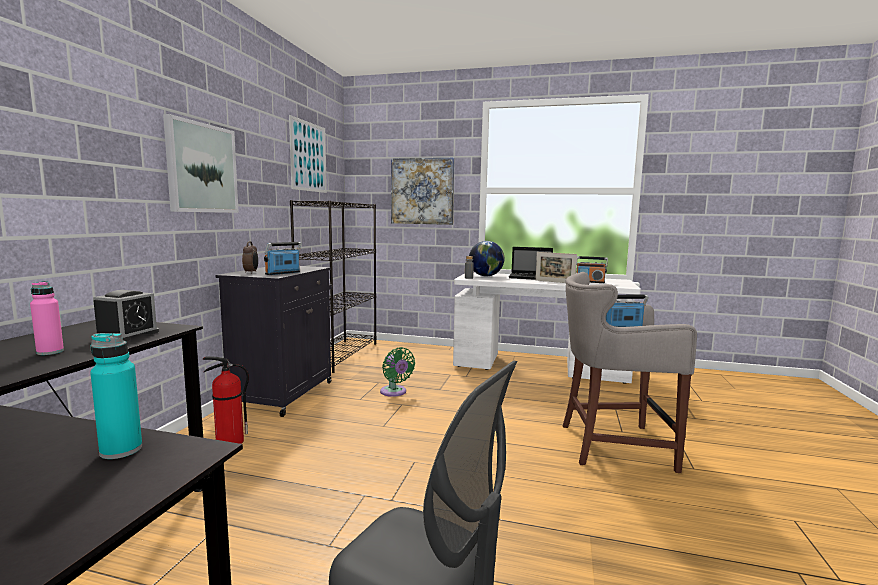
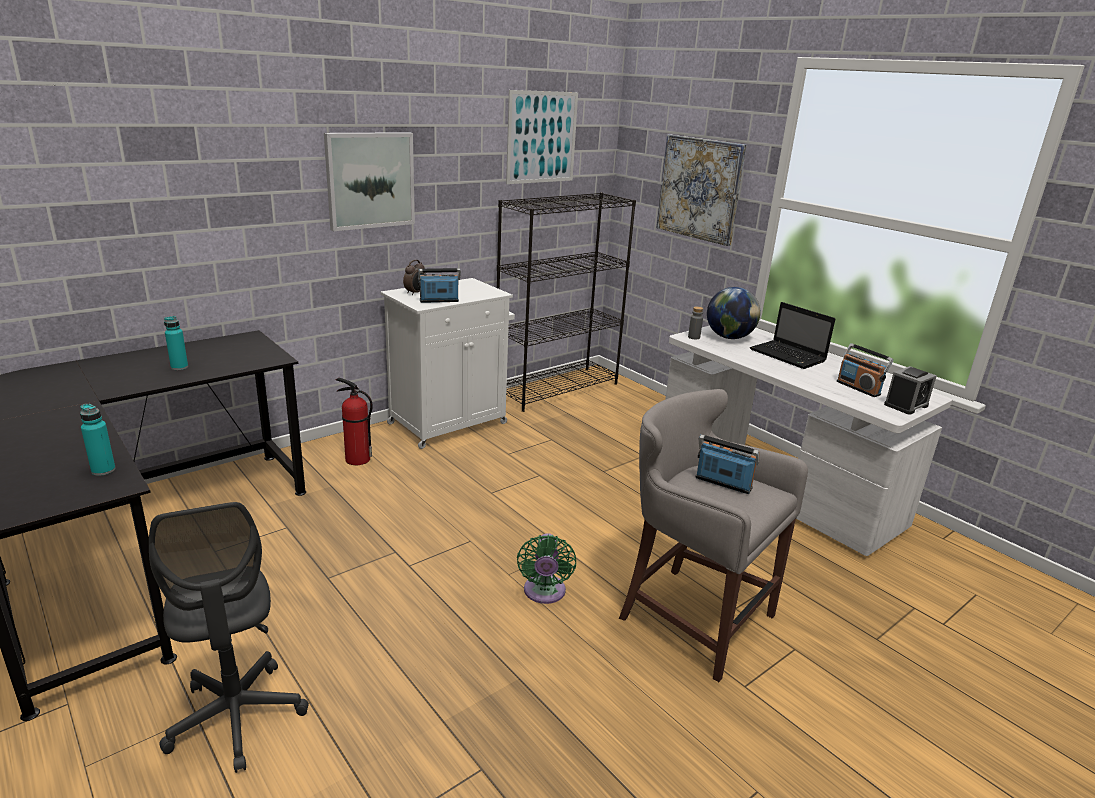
camera: 35 degrees right, 15 degrees up
pink bottle [30,281,64,355] -> turquoise bottle [164,316,188,370]
alarm clock [93,290,159,341] -> alarm clock moved to [884,366,937,415]
black cabinet [215,266,332,417] -> white cabinet [380,278,515,449]
green fan [380,347,415,397] -> green fan moved to [517,533,576,604]
picture frame [535,252,577,283] -> none

